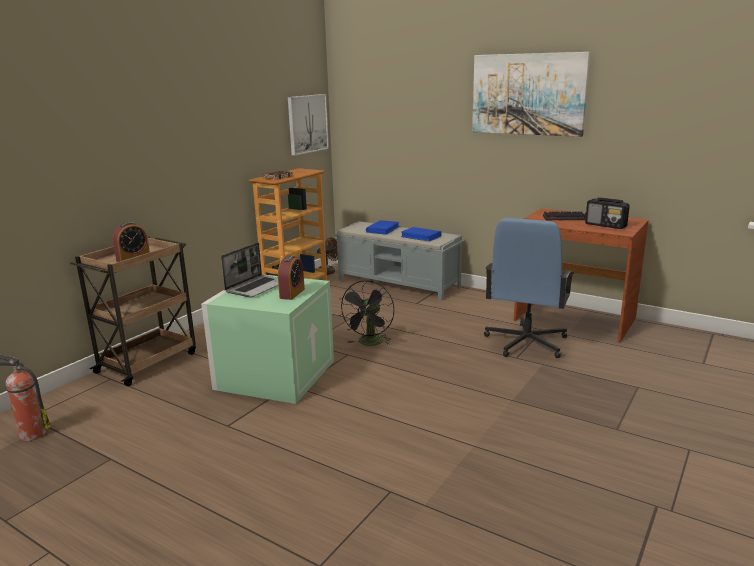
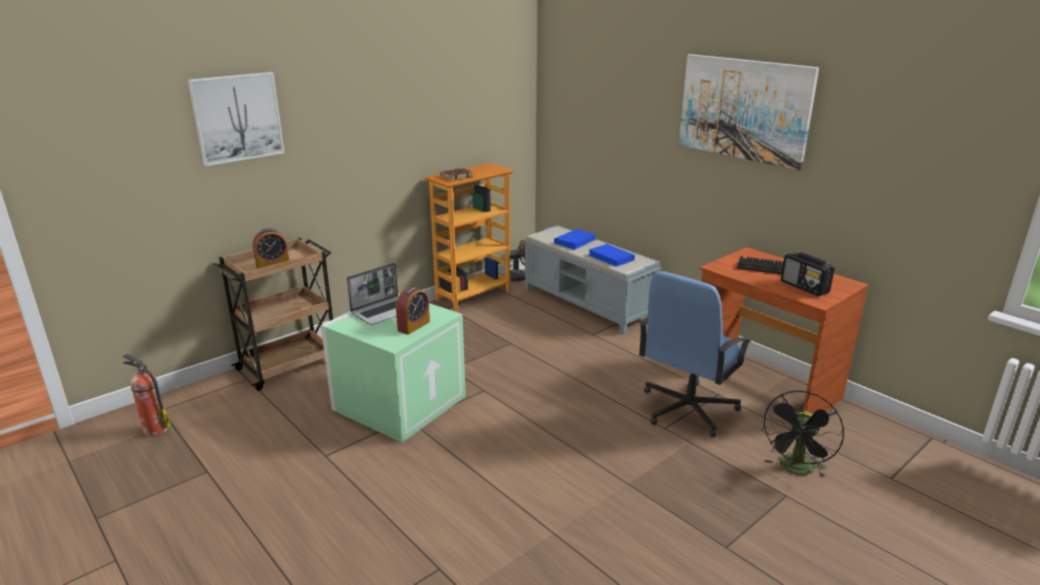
camera: 15 degrees right, 5 degrees up
picture [288,94,329,156] -> picture moved to [188,72,285,166]
black fan [339,280,394,346] -> black fan moved to [761,391,844,478]

